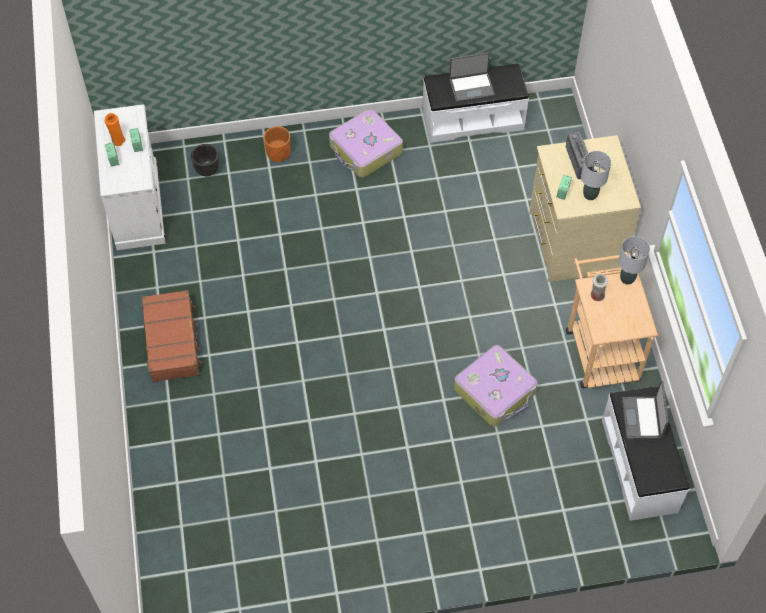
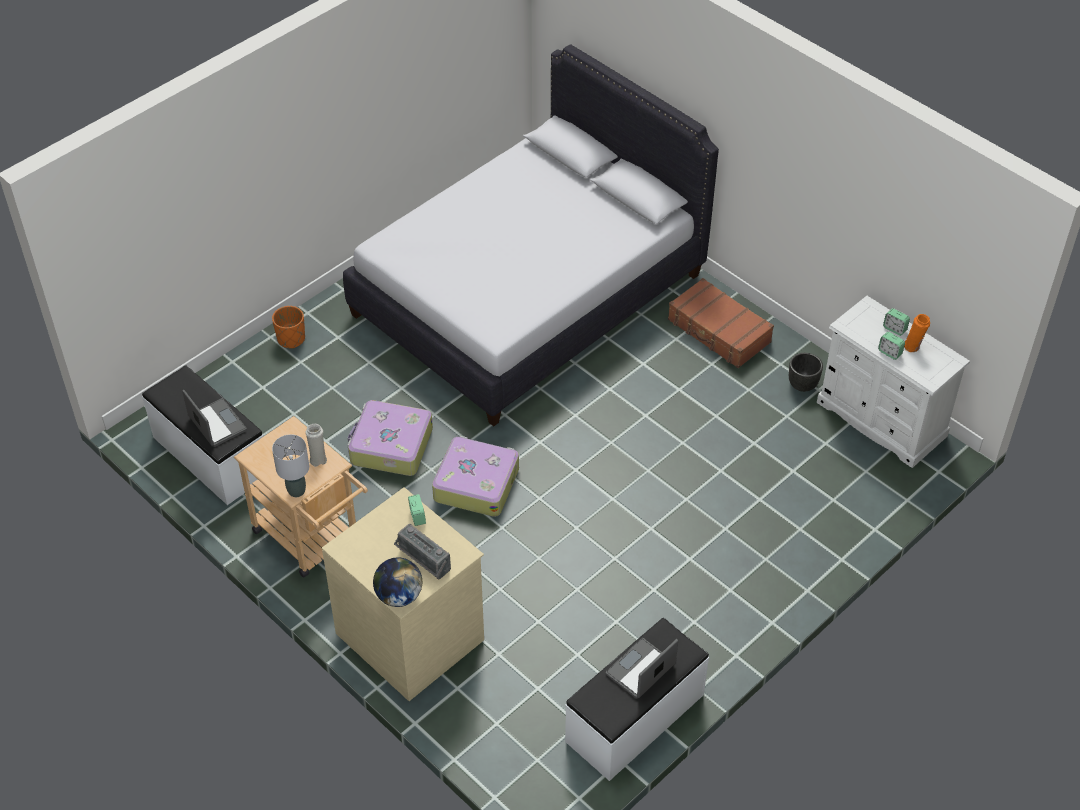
camera: 145 degrees right, 10 degrees down
black planter [191,144,219,176] -> black planter moved to [789,353,823,392]
orange planter [264,126,290,162] -> orange planter moved to [272,306,305,349]
suitcase [329,109,403,178] -> suitcase moved to [432,436,519,517]
grey table lamp [581,151,611,200] -> none
none -> white bed [343,44,719,426]
none -> globe [373,557,422,607]

